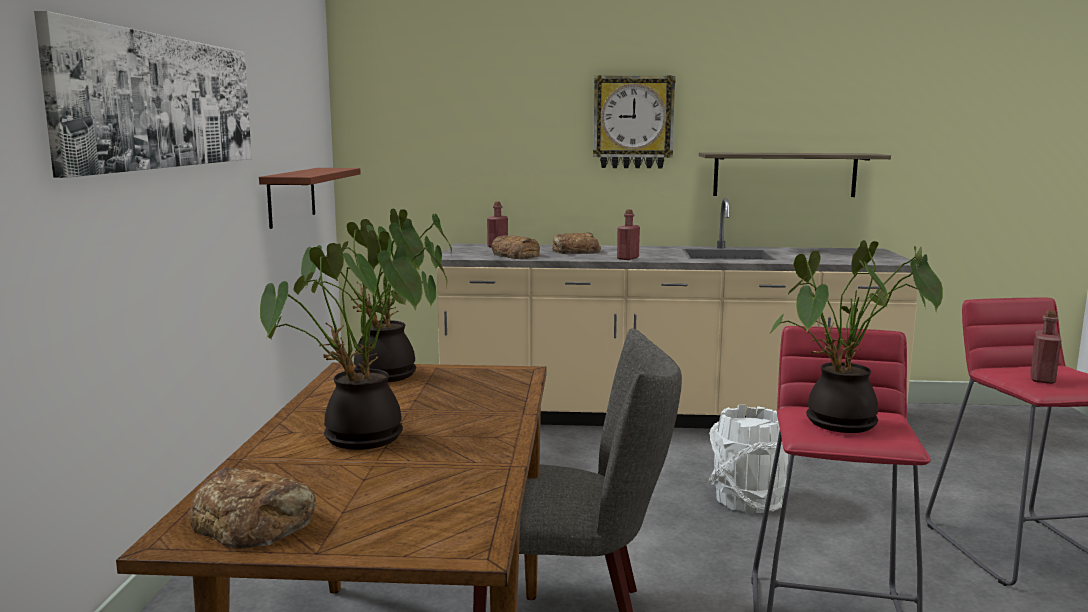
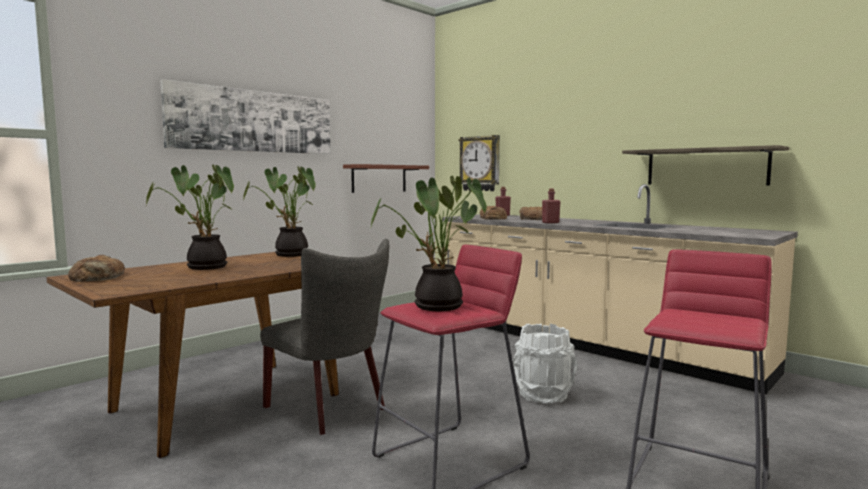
camera: 40 degrees right, 5 degrees down
wall clock [593,75,676,168] -> wall clock moved to [458,135,500,191]
red bottle [1030,310,1061,384] -> none

